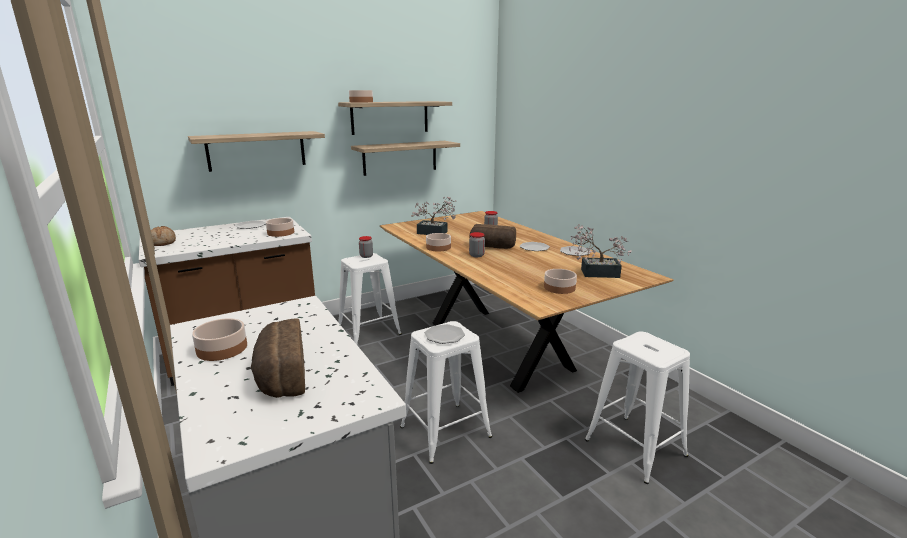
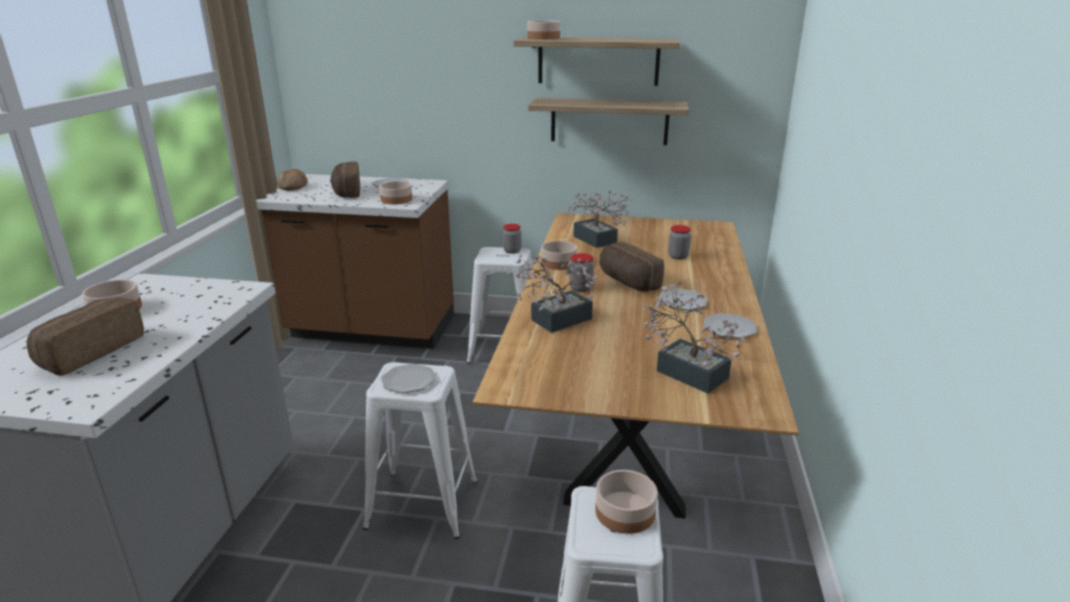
camera: 40 degrees right, 5 degrees up
shelf [188,131,325,172] -> none
bowl [544,269,577,294] -> bowl moved to [595,470,658,534]
none -> bread [330,162,360,198]
none -> potted plant [515,255,597,333]

